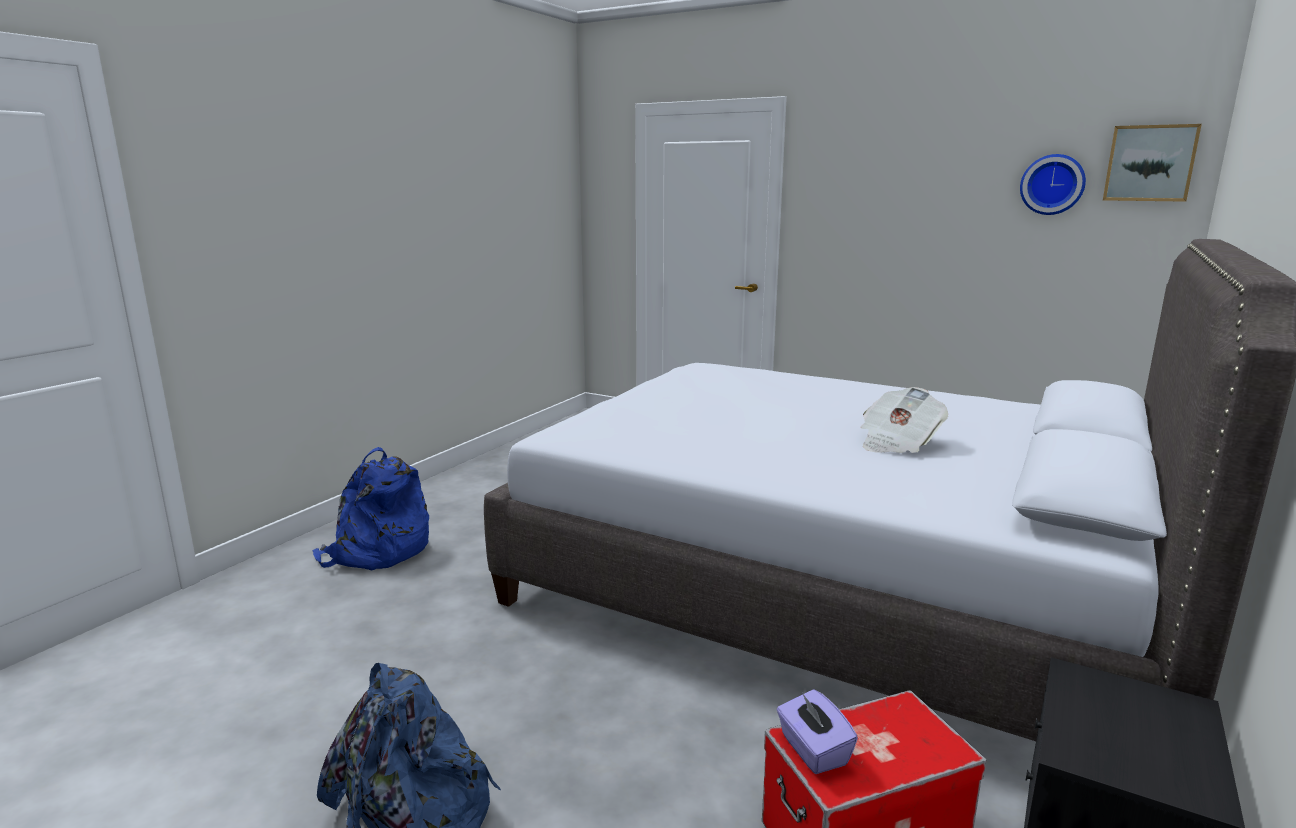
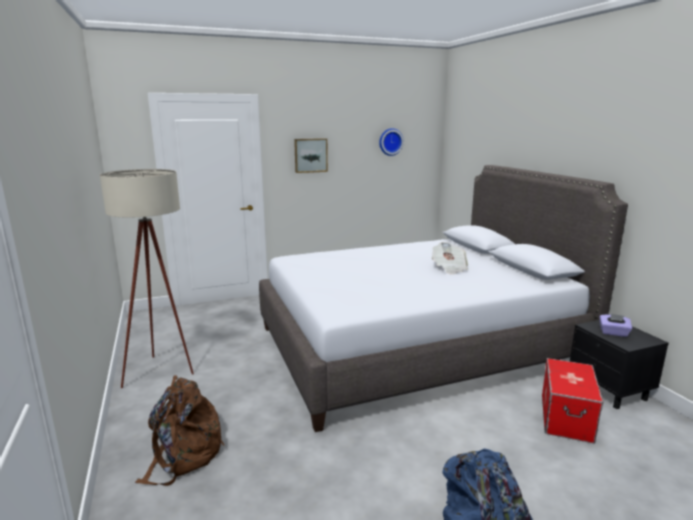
camera: 50 degrees left, 0 degrees up
blue backpack [312,447,429,570] -> brown backpack [135,375,224,486]
purple tissue box [777,689,858,774] -> purple tissue box moved to [600,314,632,337]
picture [1103,124,1202,202] -> picture moved to [294,138,328,173]
none -> beige floor lamp [100,169,194,388]

